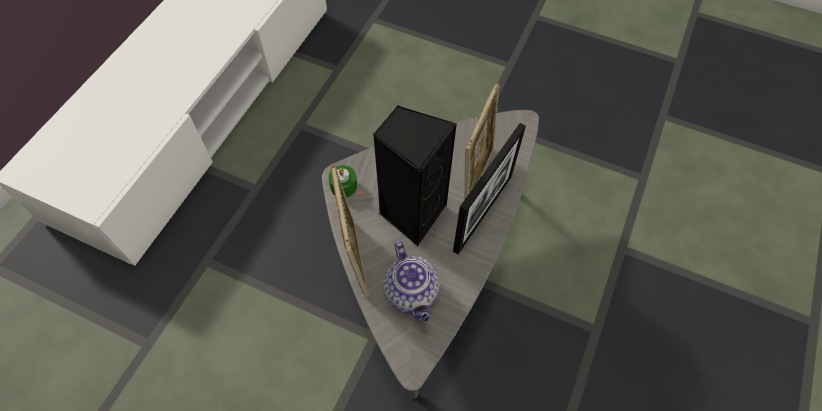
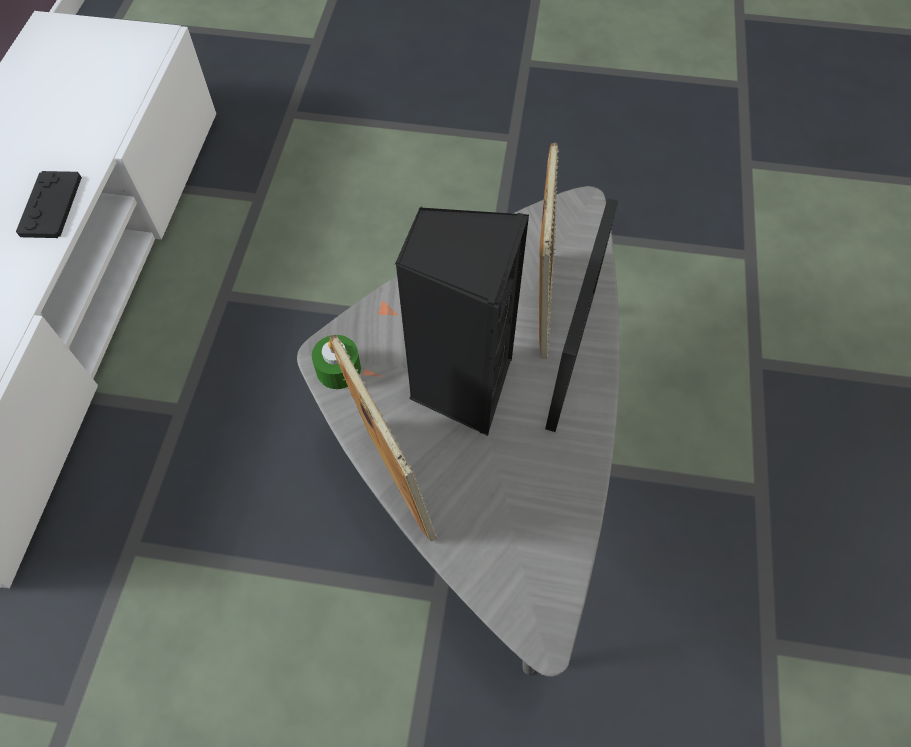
camera: 15 degrees left, 0 degrees up
teapot [383,241,440,321] -> none
none -> black game controller [16,171,82,238]

